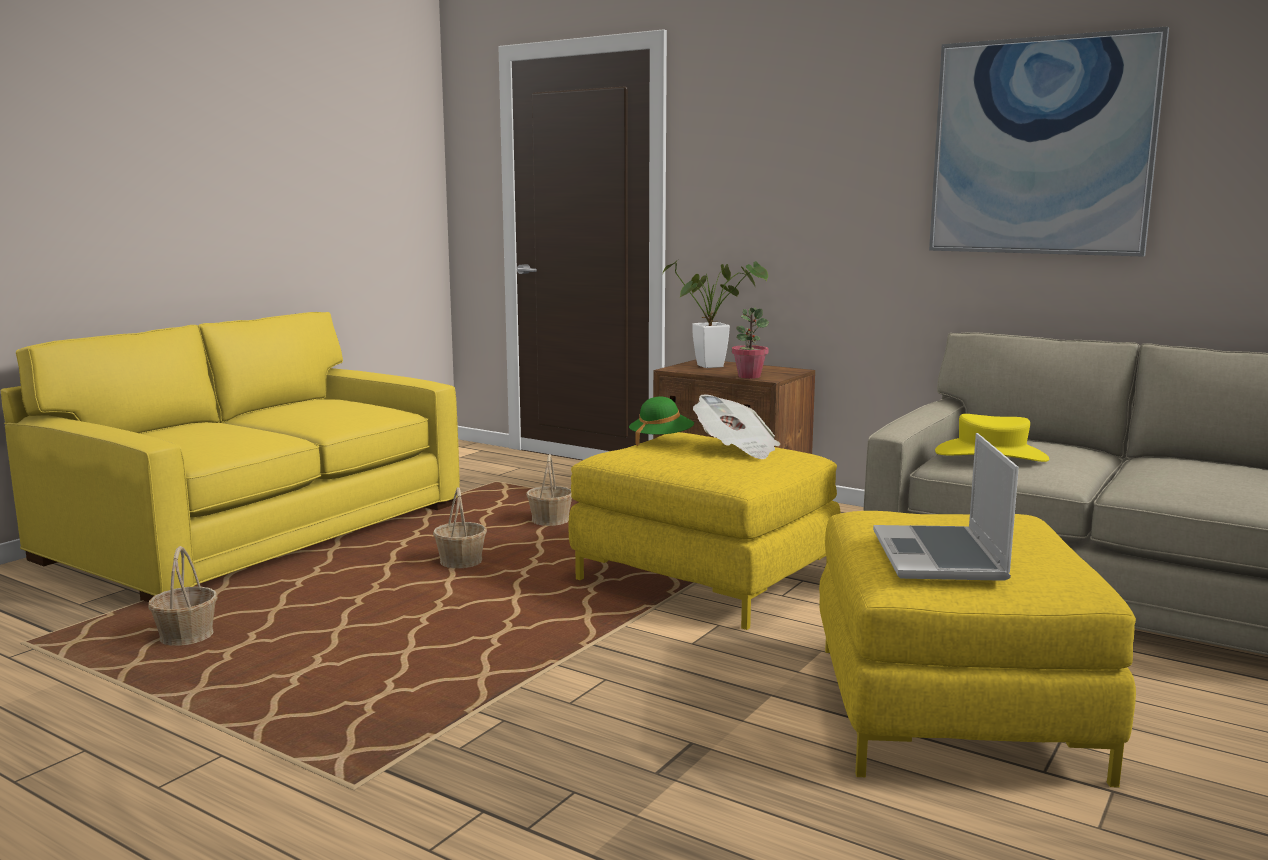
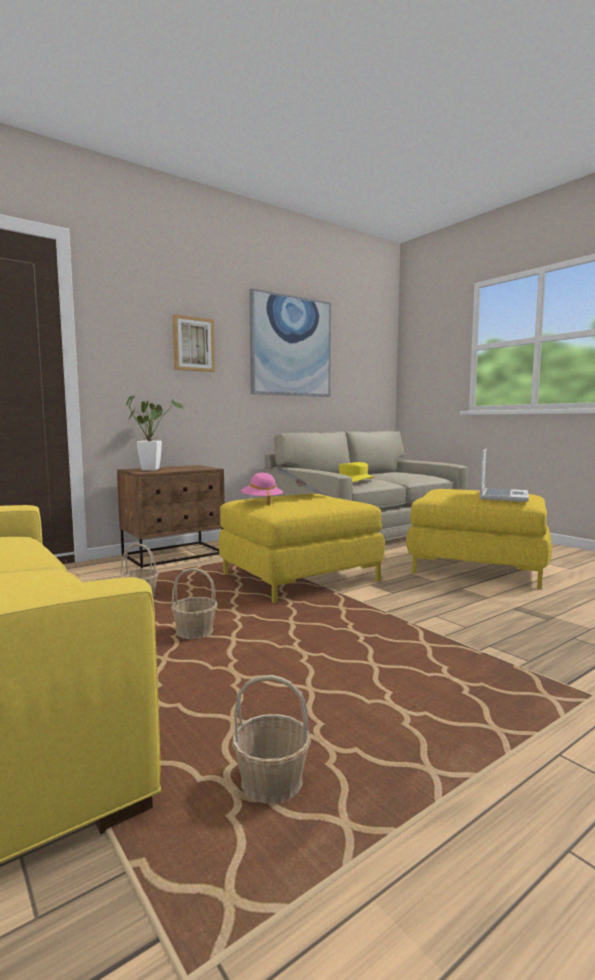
camera: 70 degrees left, 5 degrees down
green hat [629,396,694,446] -> pink hat [241,473,283,505]
potted plant [732,308,769,379] -> none
laptop [873,433,1019,581] -> laptop turned 90 degrees counterclockwise [480,448,529,502]
none -> picture [173,315,215,372]

